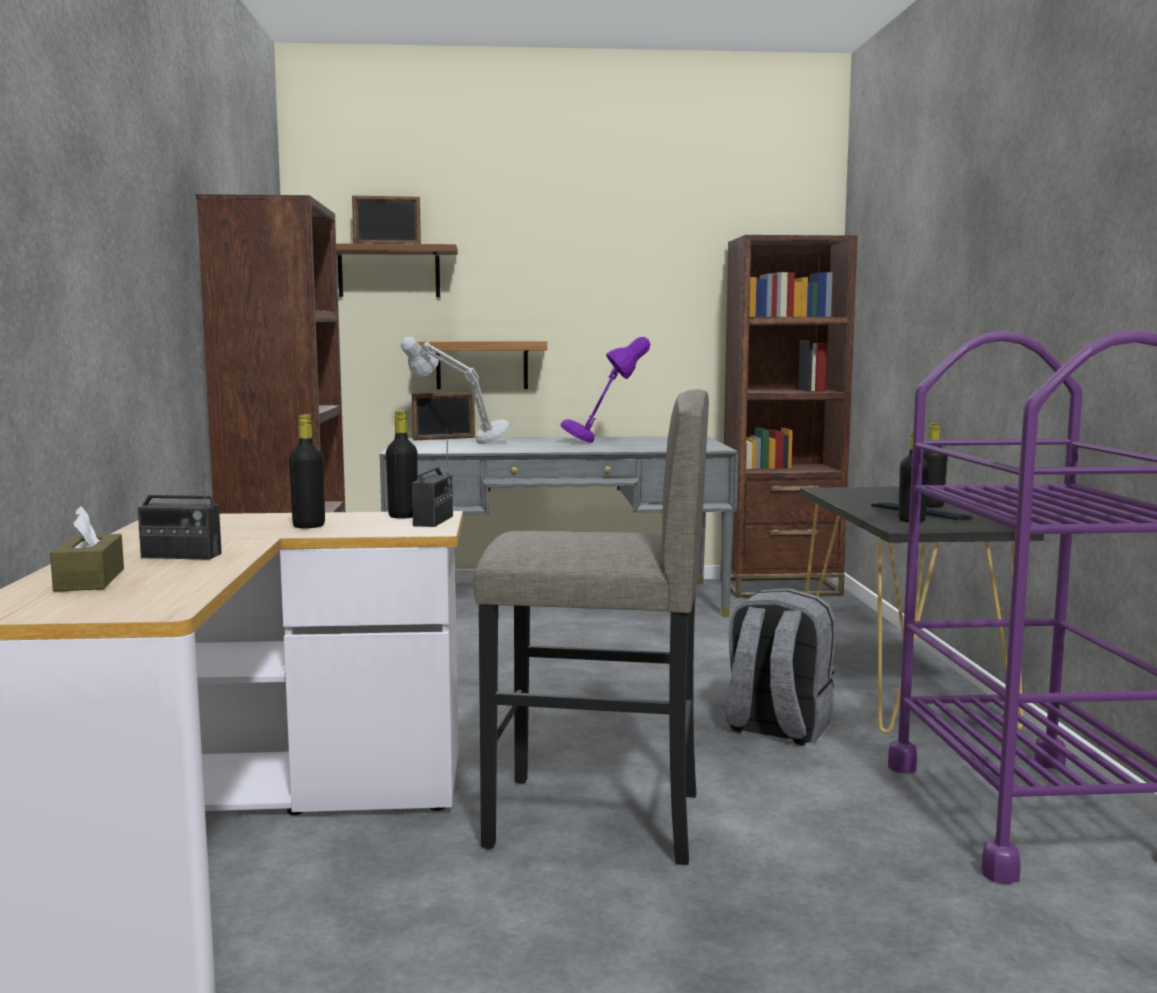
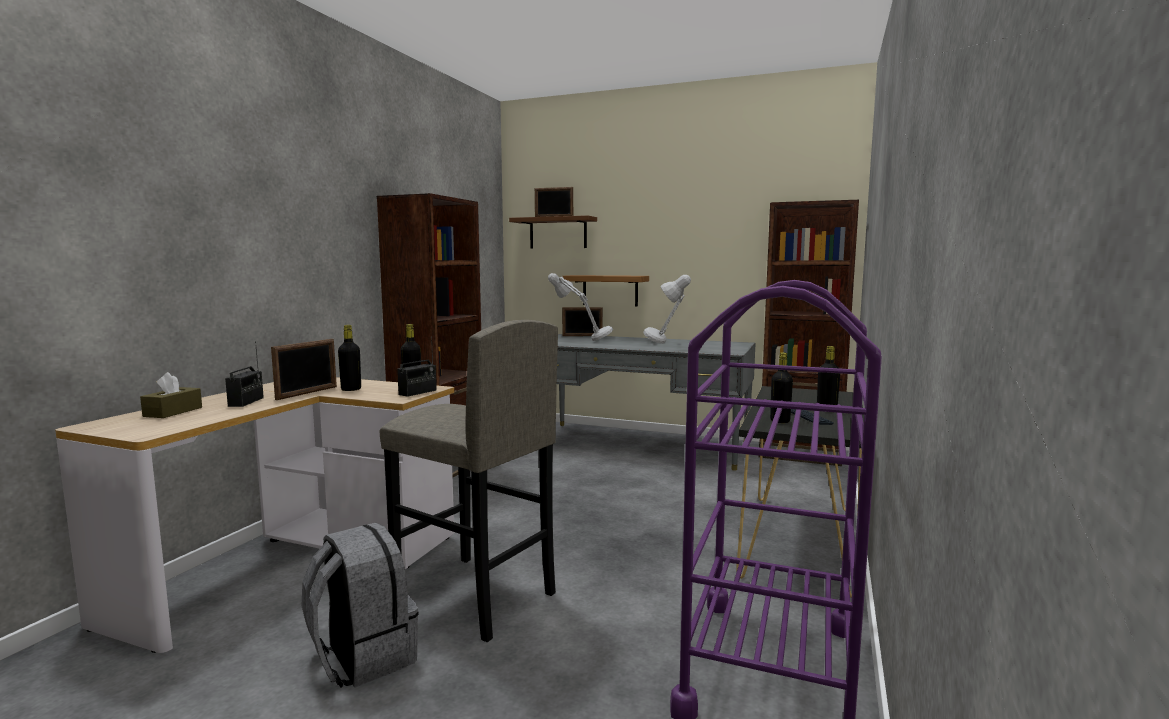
camera: 25 degrees right, 0 degrees up
radio [138,450,222,560] -> radio turned 120 degrees counterclockwise [225,341,264,407]
purple table lamp [560,337,651,443] -> grey table lamp [643,275,691,344]
grey backpack [725,588,836,745] -> grey backpack moved to [302,523,419,688]
none -> picture frame [271,339,337,400]

